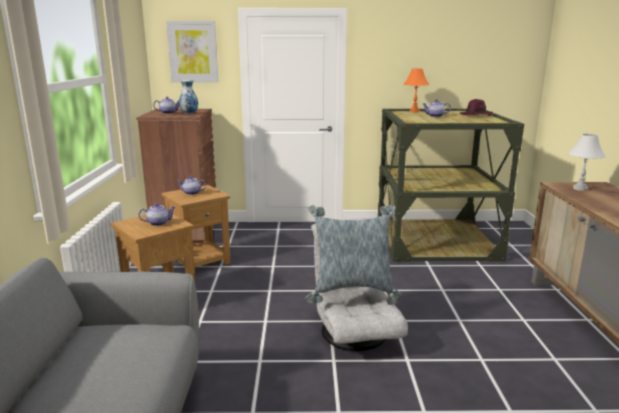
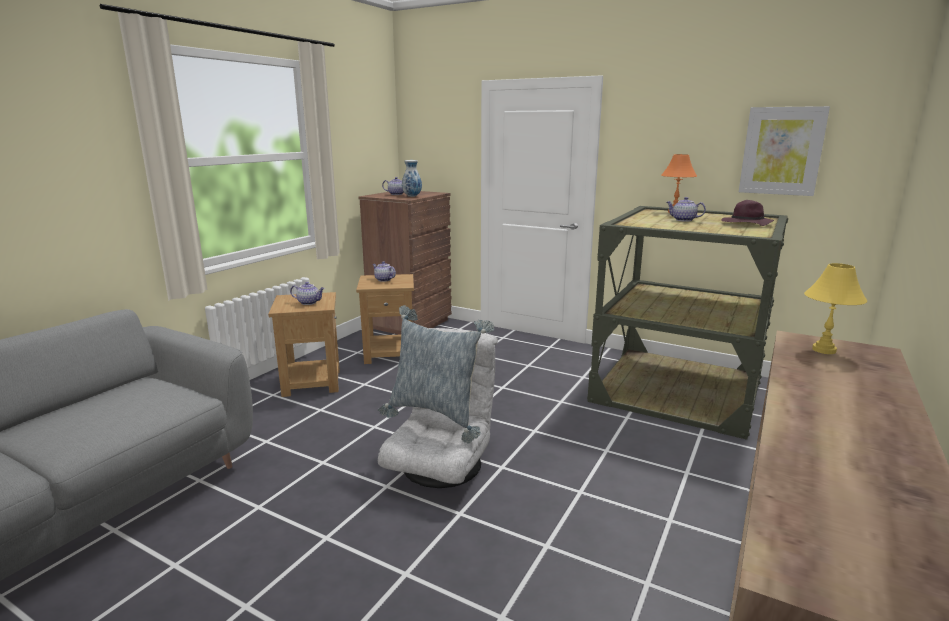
camera: 30 degrees right, 0 degrees up
picture [166,21,218,82] -> picture moved to [739,106,830,196]
white table lamp [568,134,606,191] -> yellow table lamp [804,263,867,354]

